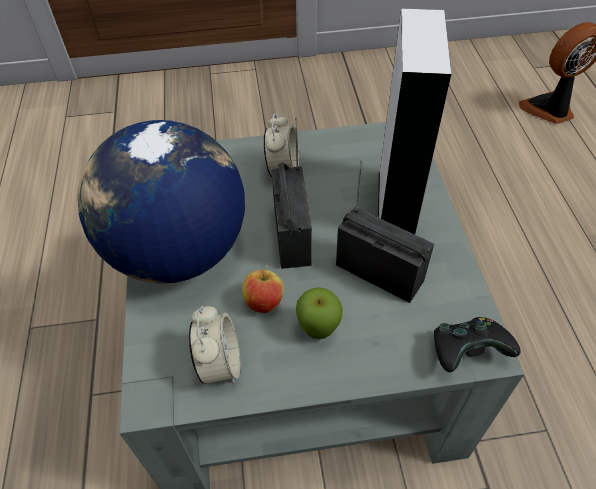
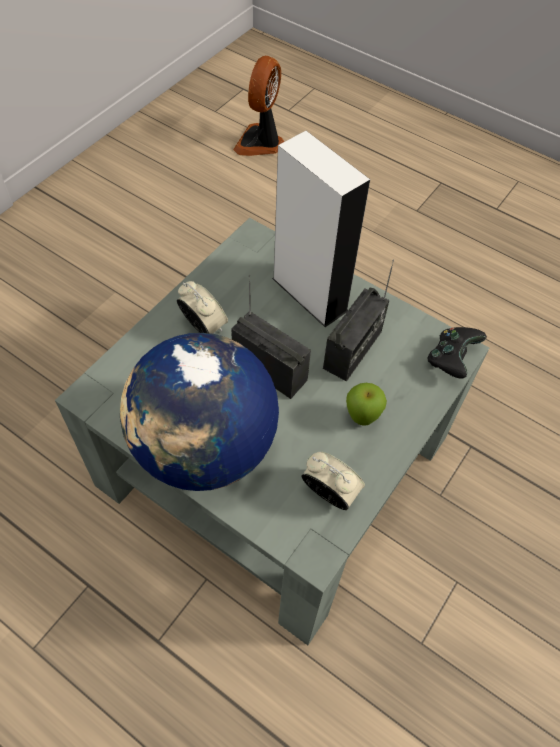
camera: 50 degrees left, 5 degrees up
apple [242,265,284,313] -> none
radio [336,160,434,303] -> radio turned 135 degrees clockwise [323,259,394,381]

